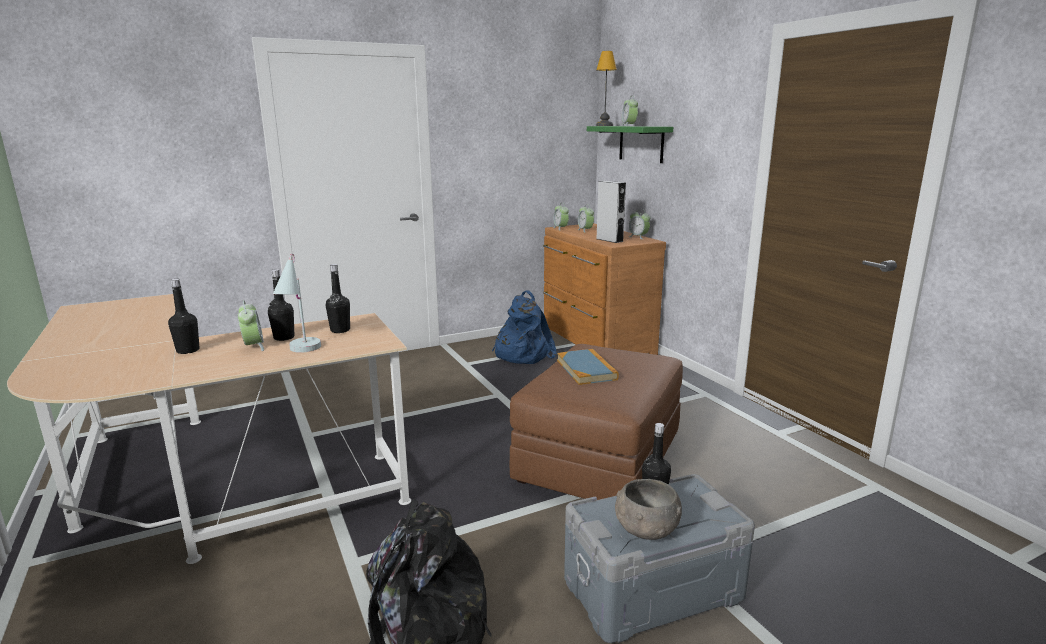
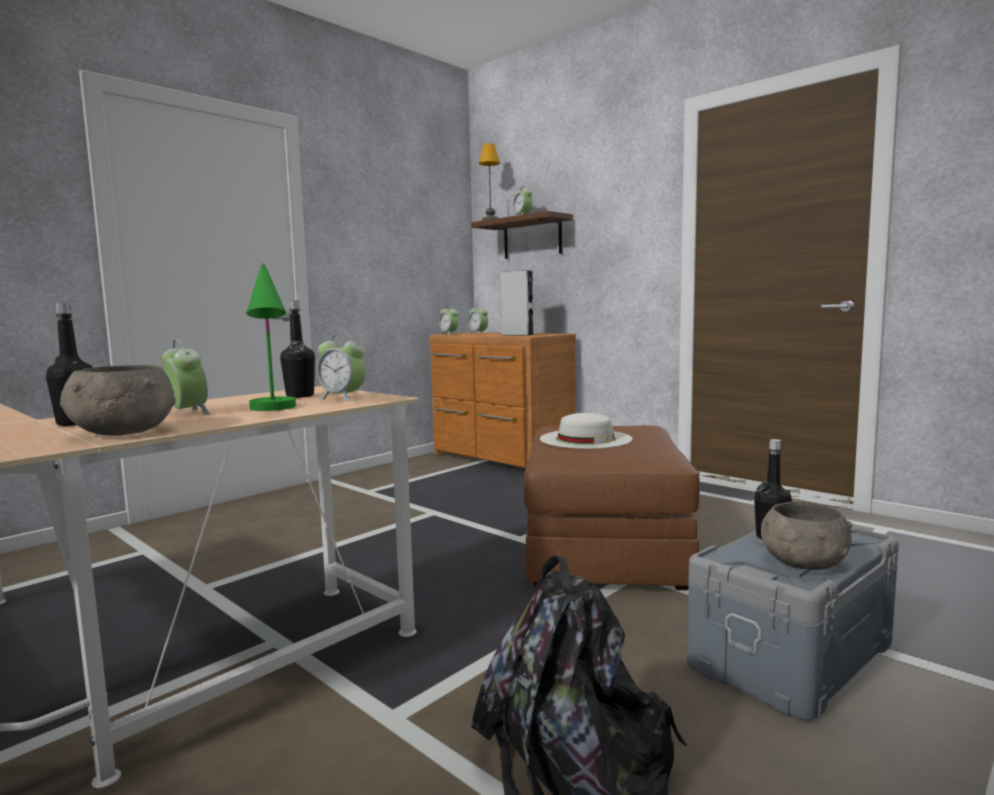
camera: 20 degrees left, 10 degrees down
black bottle [268,269,294,341] -> none
white table lamp [273,253,321,353] -> green table lamp [247,262,296,411]
blue backpack [492,290,557,364] -> none
book [557,349,619,385] -> white hat [540,413,633,449]
green shelf [587,126,673,163] -> brown shelf [471,211,573,259]
alarm clock [629,209,650,239] -> alarm clock moved to [317,333,366,401]
none -> grey bowl [60,364,176,435]

